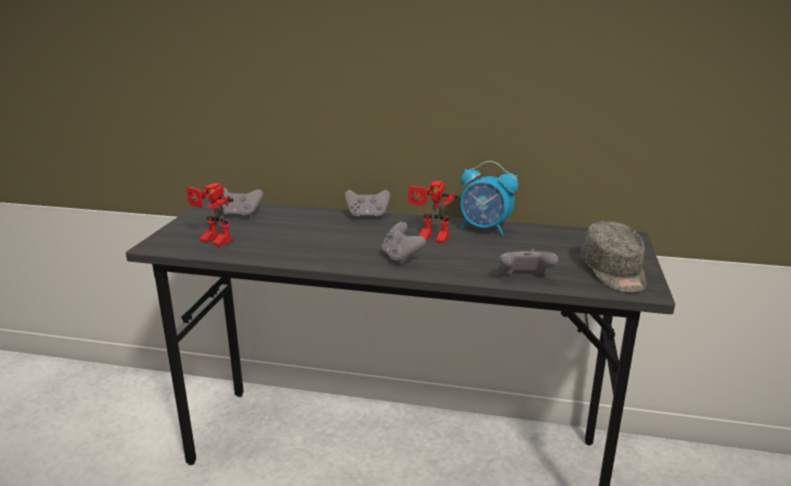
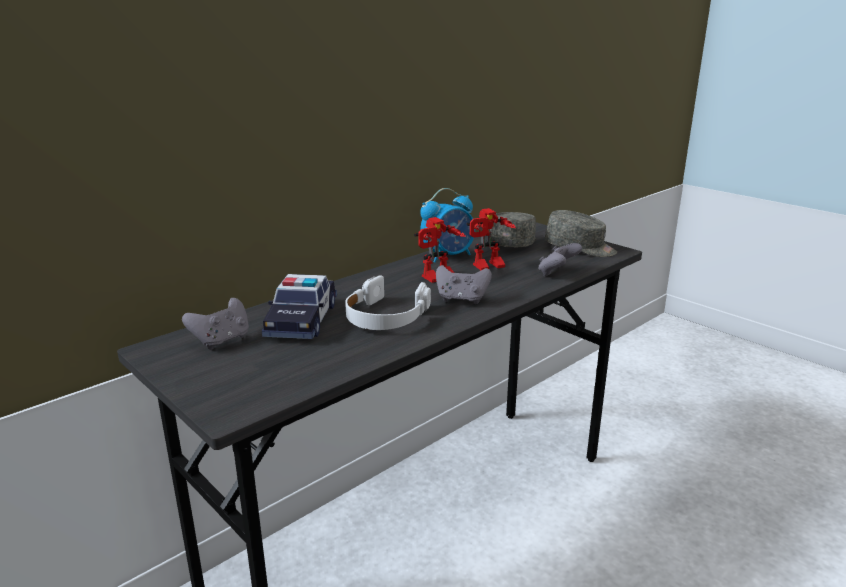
camera: 55 degrees left, 0 degrees up
toy robot [187,183,234,247] -> toy robot moved to [467,208,516,270]
grey game controller [345,190,390,219] -> none
none -> toy car [262,274,337,339]
none -> white headphones [345,275,431,330]
none -> grey cap [490,212,536,247]

